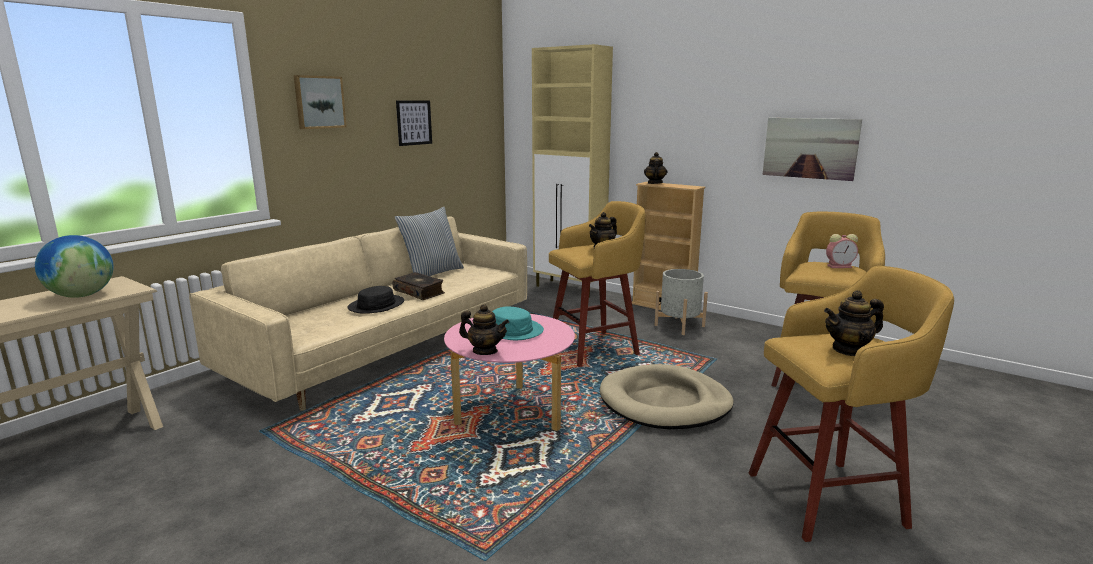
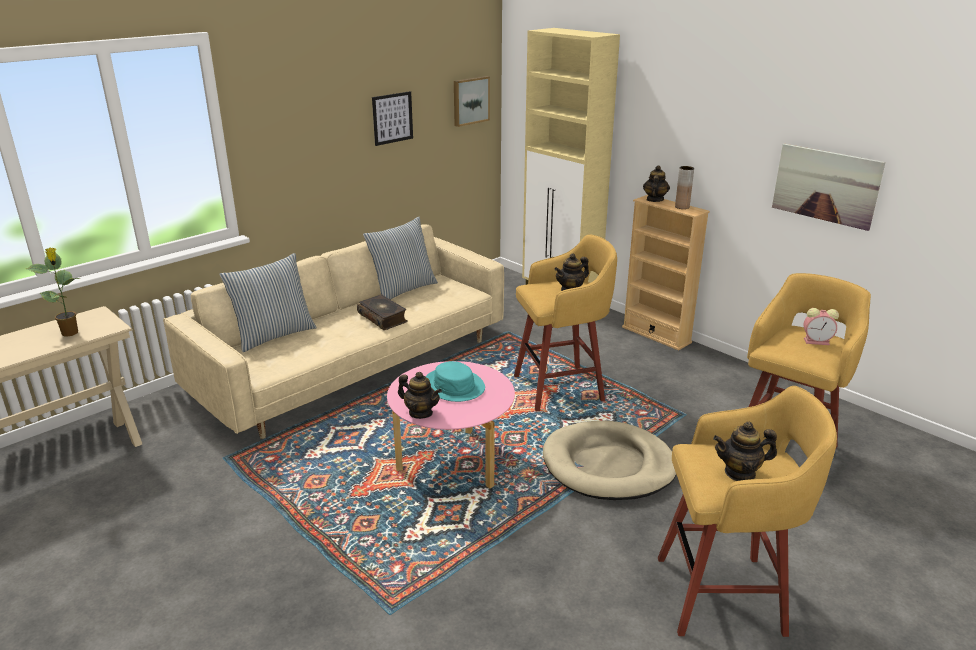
camera: 10 degrees right, 10 degrees up
globe [35,235,114,298] -> potted plant [26,248,80,337]
picture [294,75,347,129] -> picture moved to [454,76,490,127]
black hat [347,286,404,314] -> none
grey planter [655,269,708,335] -> none
none -> pillow [219,253,317,352]
none -> brown vase [675,166,694,209]

